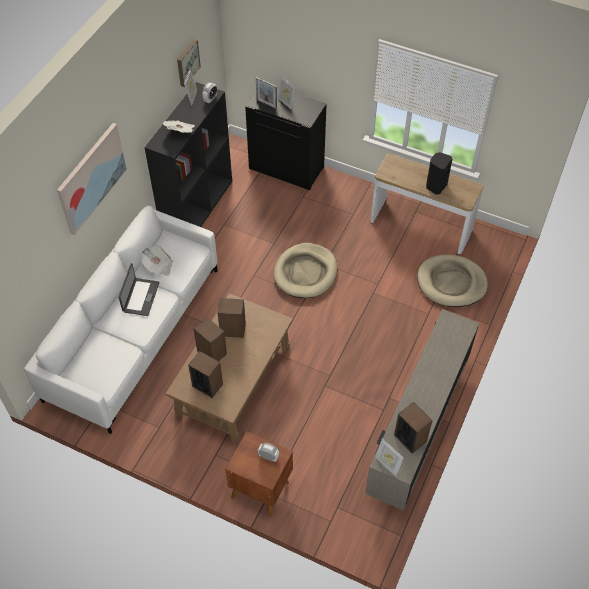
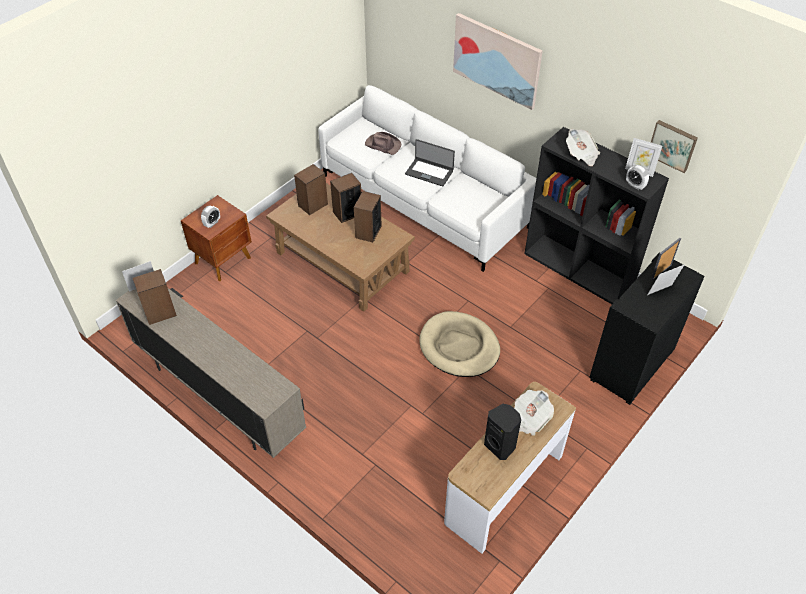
camera: 105 degrees right, 5 degrees down
newspaper [141,245,173,276] -> newspaper moved to [514,390,554,436]
beige dog bed [417,255,488,307] -> none
none -> brown hat [365,132,401,155]

